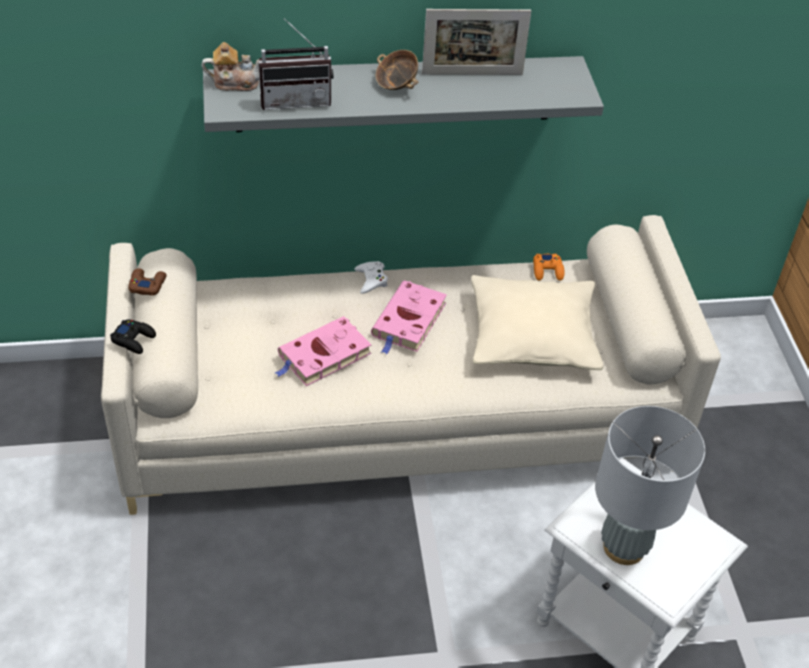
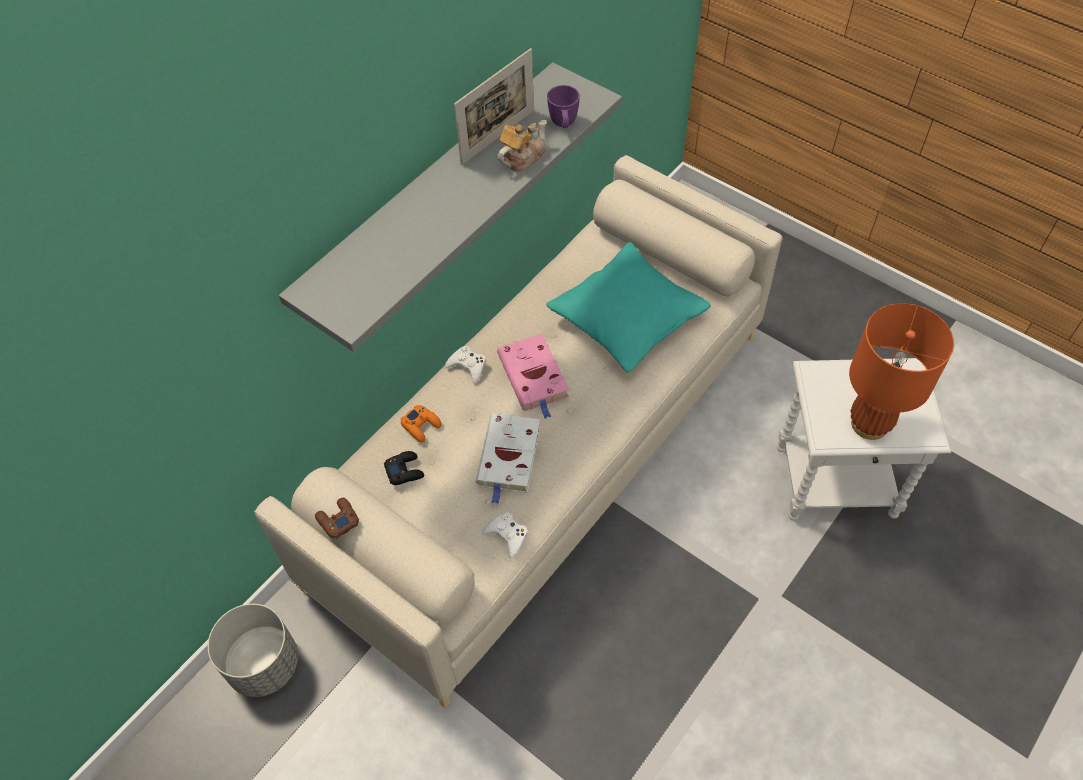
camera: 40 degrees left, 10 degrees up
black game controller [110,319,156,354] -> black game controller moved to [384,451,424,485]
teapot [202,42,259,91] -> teapot moved to [498,120,547,172]
radio [259,18,334,110] -> none
pink book [275,316,371,386] -> white book [475,413,540,504]
bowl [376,50,418,90] -> none
beige pillow [471,275,603,370] -> turquoise pillow [546,242,710,373]
orange game controller [533,254,565,281] -> orange game controller moved to [401,405,442,442]
grey table lamp [595,406,705,565] -> orange table lamp [849,303,954,440]
none -> grey planter [208,604,298,697]
none -> white game controller [482,512,528,559]
none -> purple mug [547,85,580,128]

